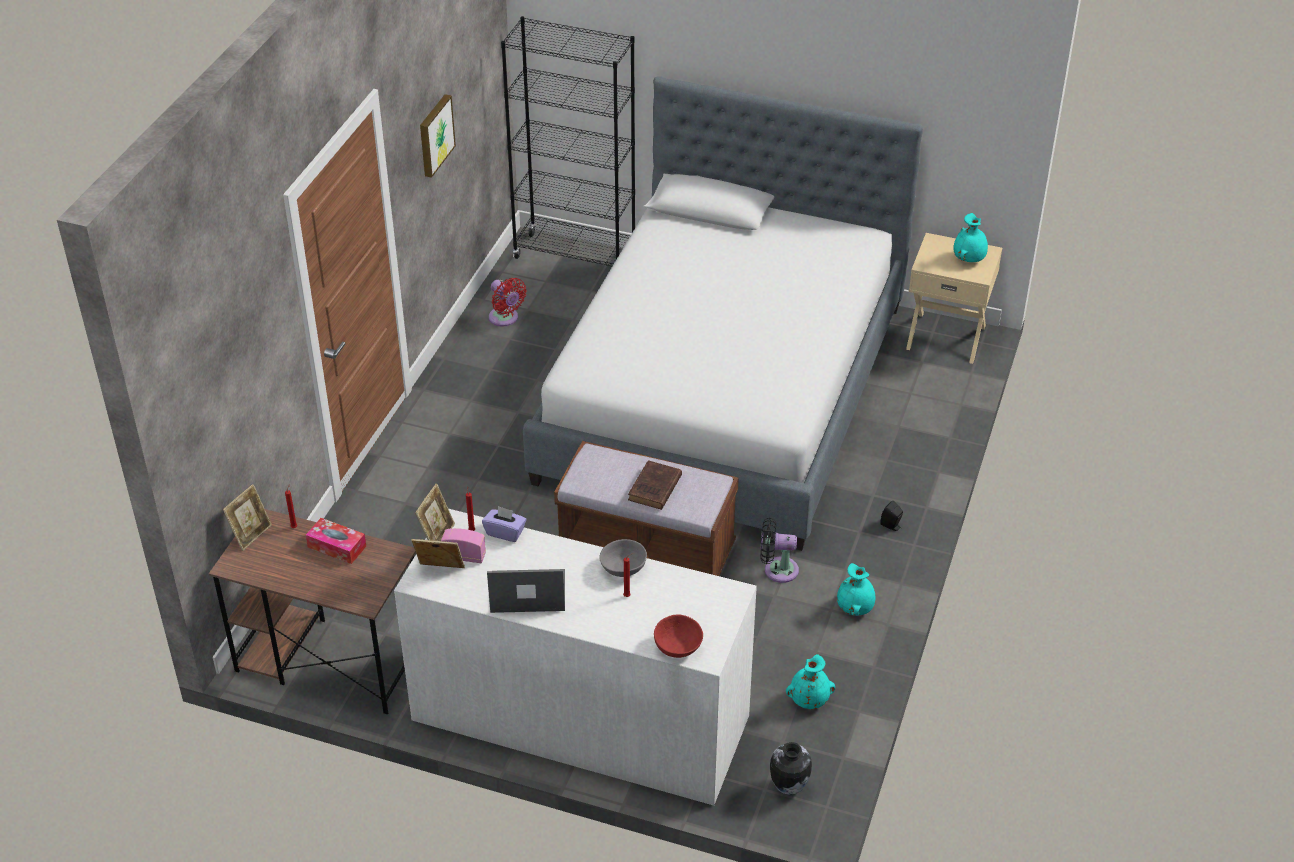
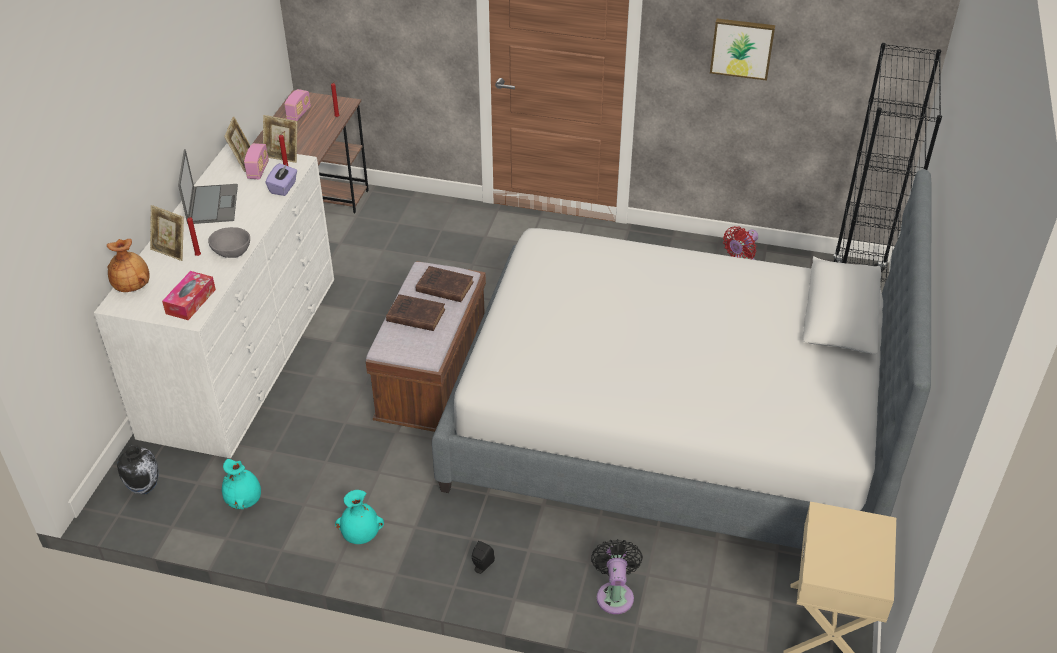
camera: 85 degrees right, 0 degrees up
picture frame [223,484,272,551] -> picture frame moved to [150,205,184,261]
tissue box [306,518,366,564] -> tissue box moved to [162,271,216,320]
red bowl [654,614,703,658] -> brown vase [107,239,150,292]
black fan [760,518,799,583] -> black fan moved to [591,539,643,614]
turquoise vase [953,213,988,262] -> none
none -> radio [284,89,311,121]
none -> brown book [416,266,473,302]

